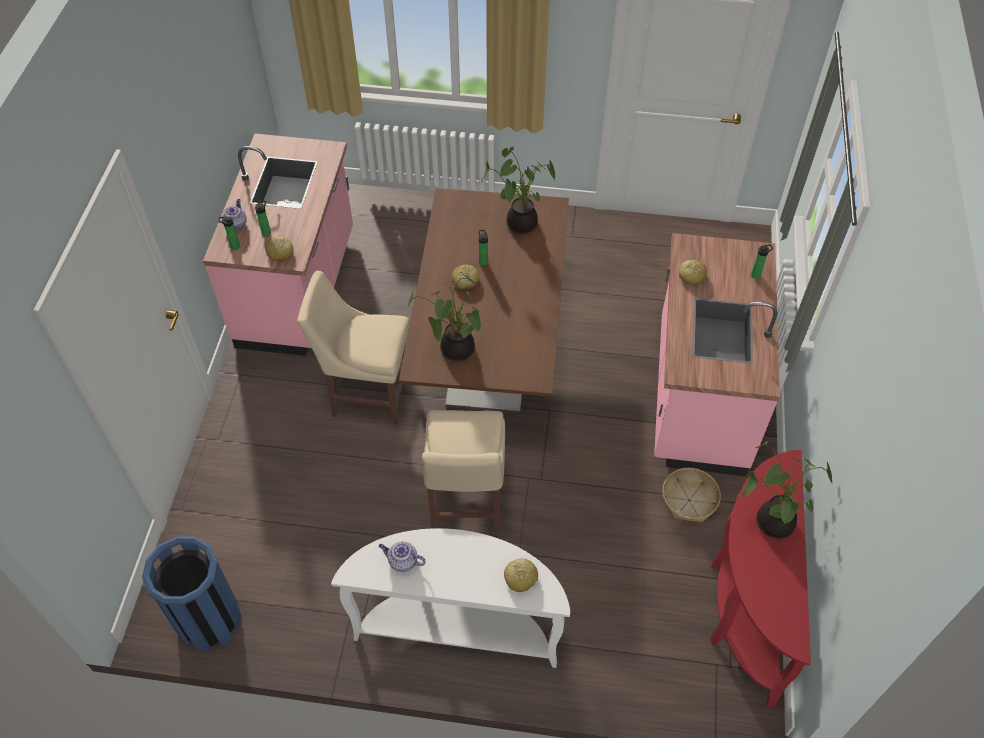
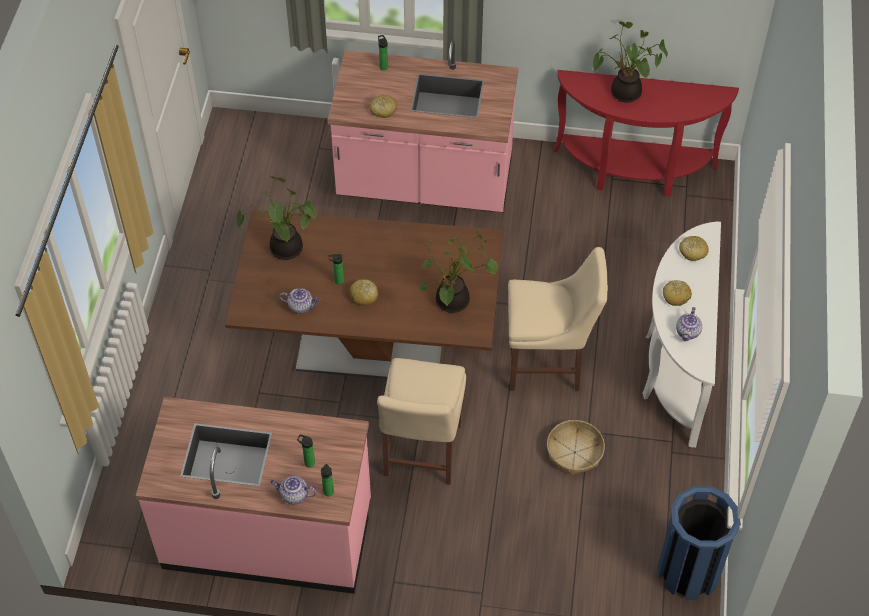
camera: 90 degrees left, 0 degrees up
bread [265,237,294,262] -> bread moved to [663,280,692,306]
basket [662,468,721,522] -> basket moved to [547,420,605,475]
none -> teapot [279,288,320,314]

